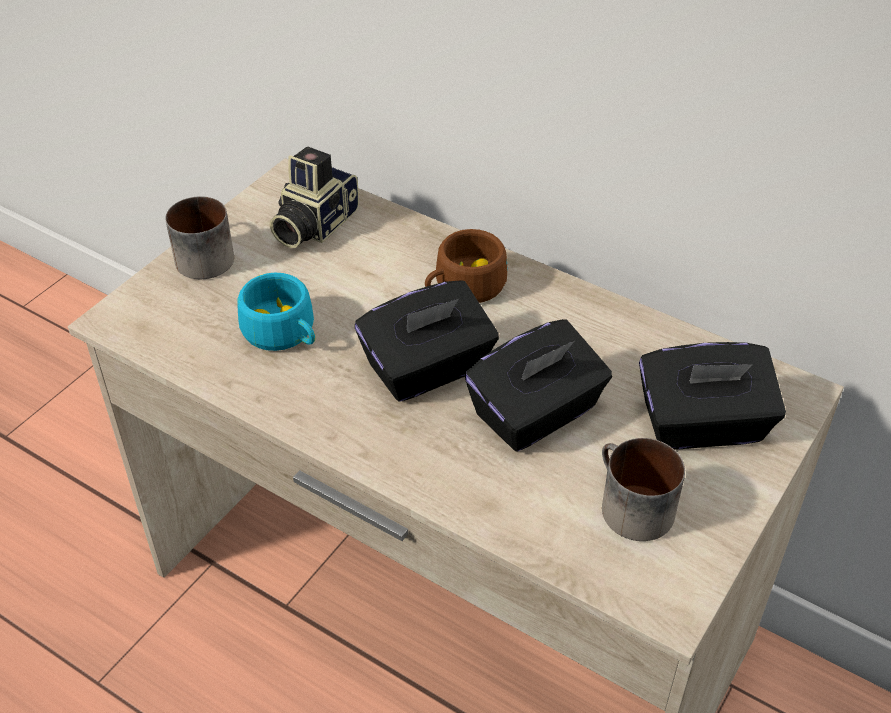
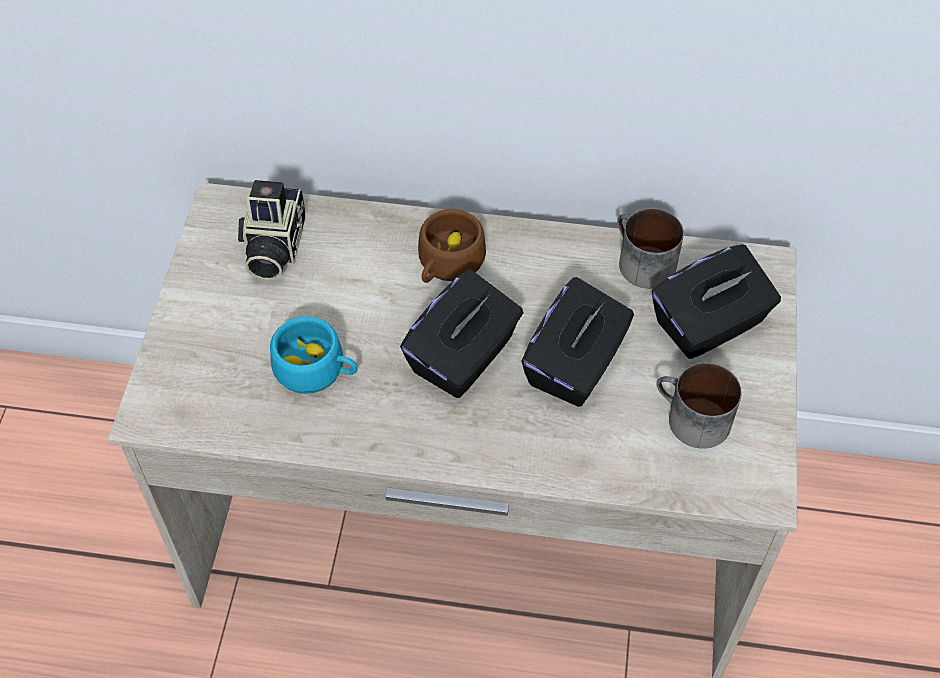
camera: 25 degrees left, 10 degrees up
mug [166,196,234,279] -> mug moved to [617,208,684,289]

